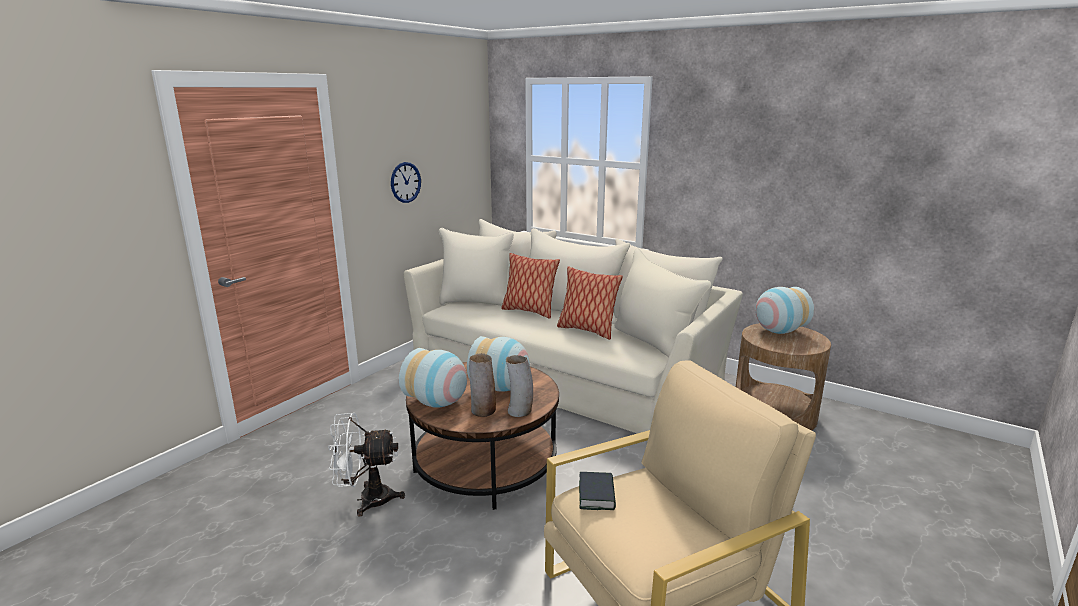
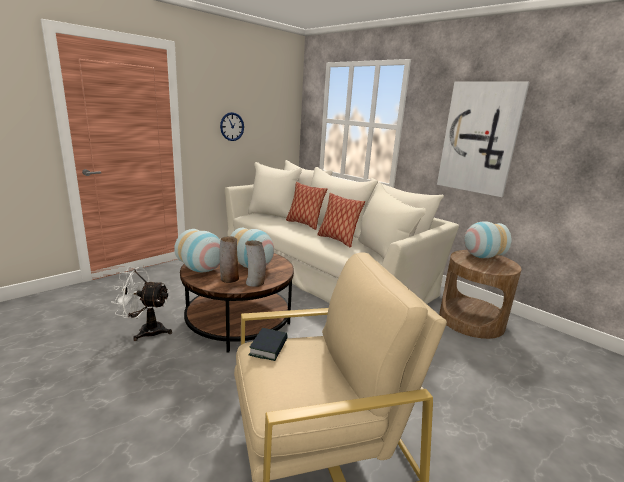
camera: 10 degrees right, 0 degrees up
none -> picture [437,81,530,197]

